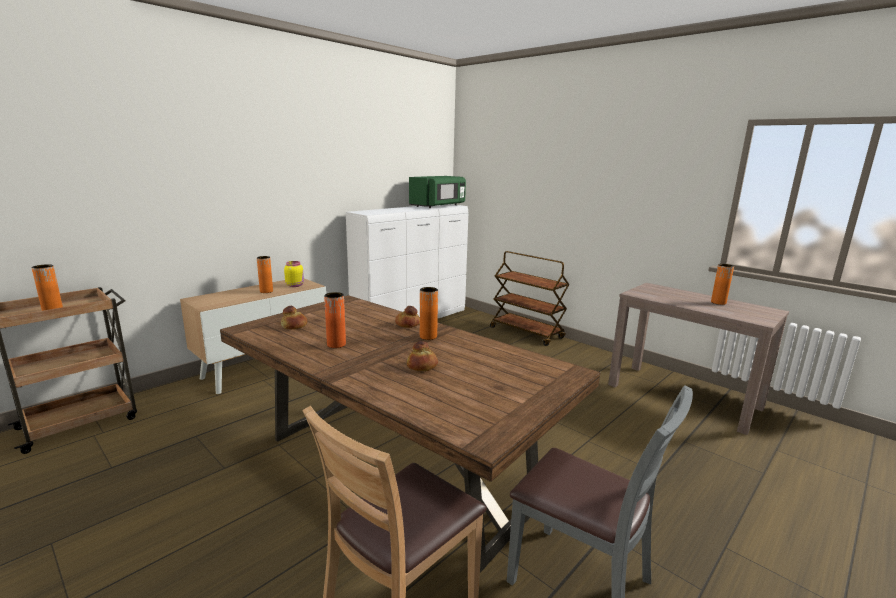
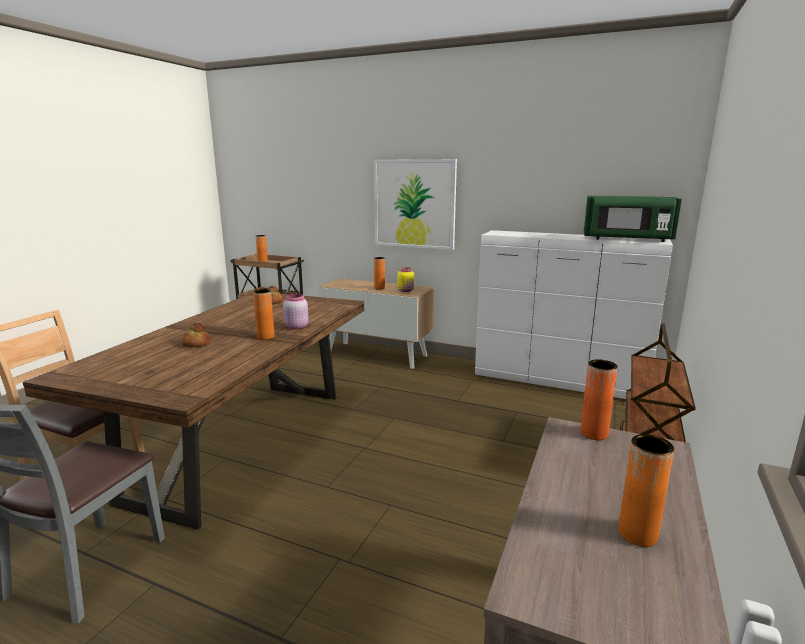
camera: 70 degrees right, 0 degrees up
orange vase [324,292,346,348] -> orange vase moved to [580,359,618,440]
bread [395,306,420,328] -> pink jar [283,294,309,329]
none -> picture [374,159,457,250]

